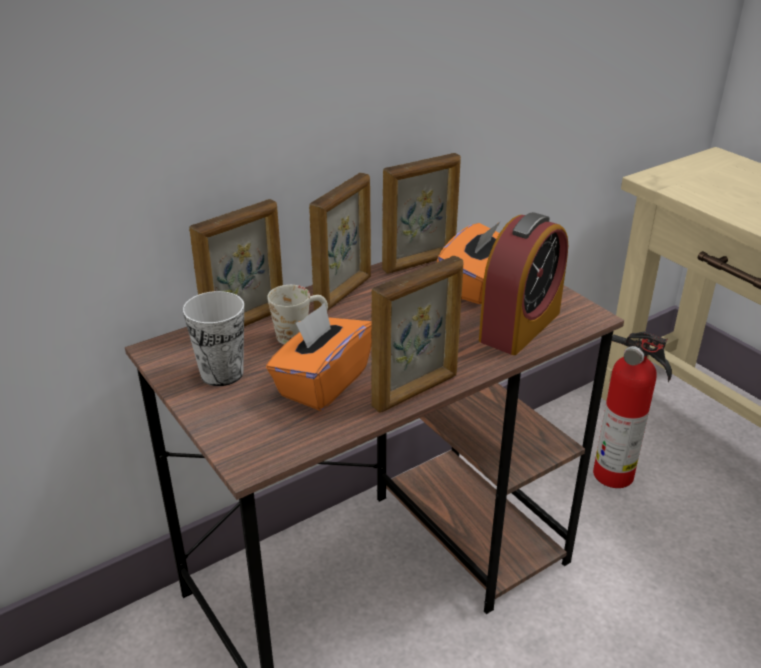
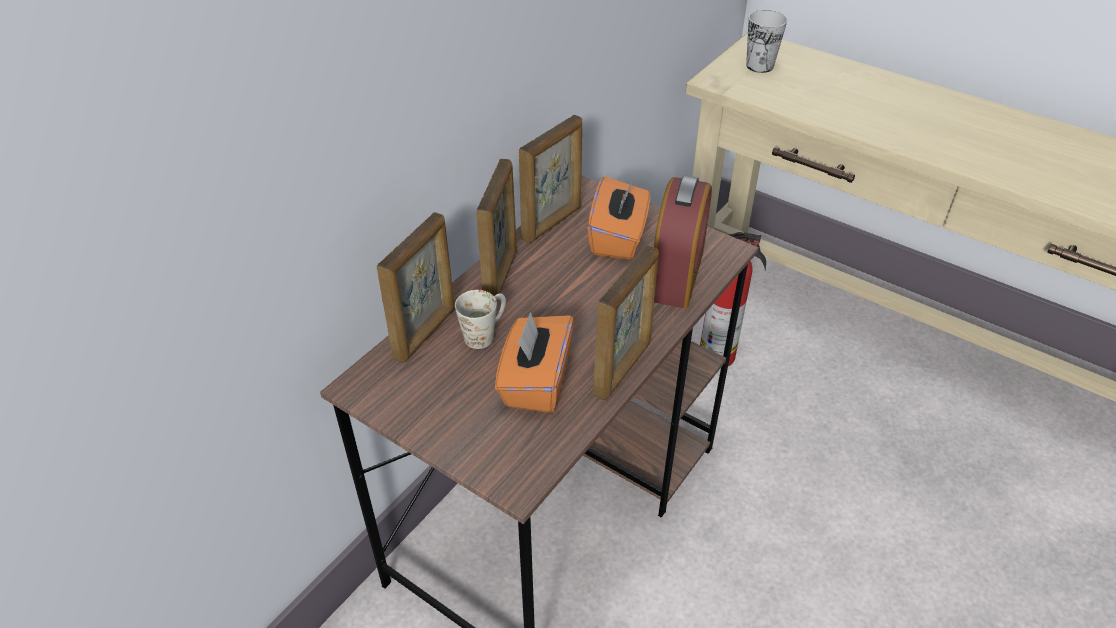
camera: 20 degrees left, 10 degrees up
cup [183,291,244,386] -> cup moved to [746,10,788,73]

